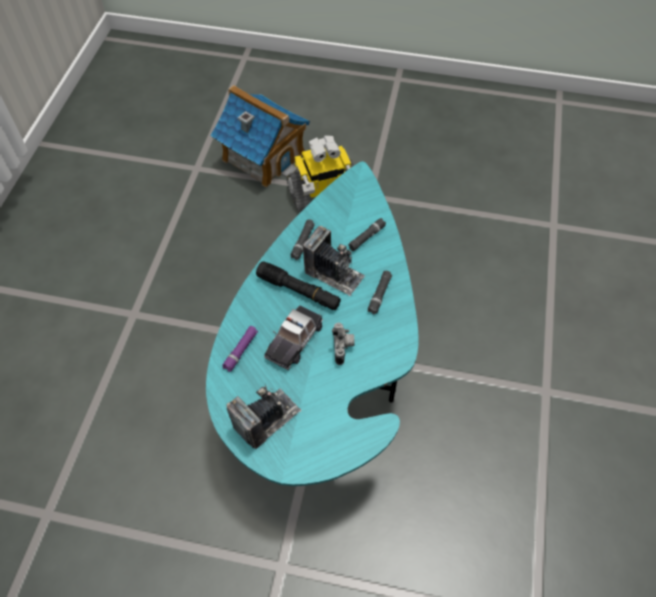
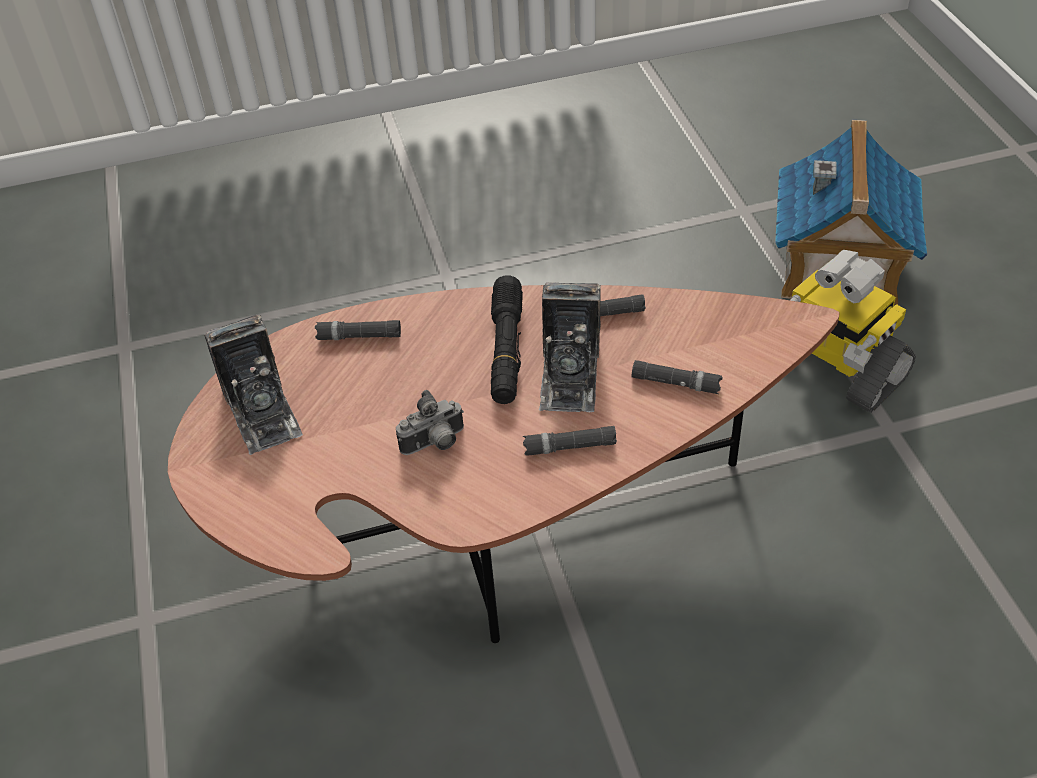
camera: 65 degrees right, 10 degrees down
turquoise coffee table [206,161,419,486] -> brown coffee table [168,285,840,643]
purple flashlight [223,326,258,372] -> black flashlight [315,320,401,340]
camera [226,383,301,449] -> camera turned 45 degrees clockwise [204,315,303,455]
toy car [264,305,323,370] -> none

